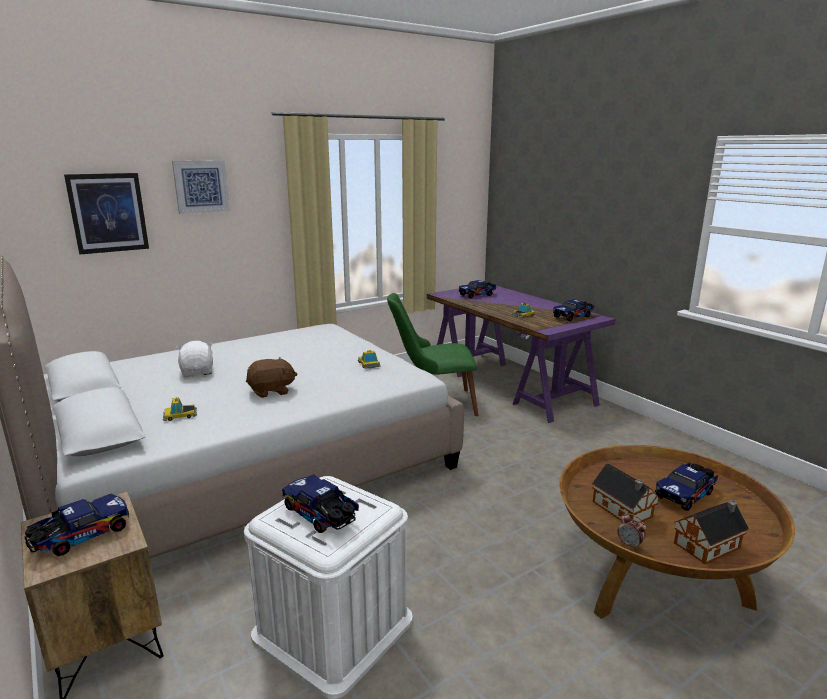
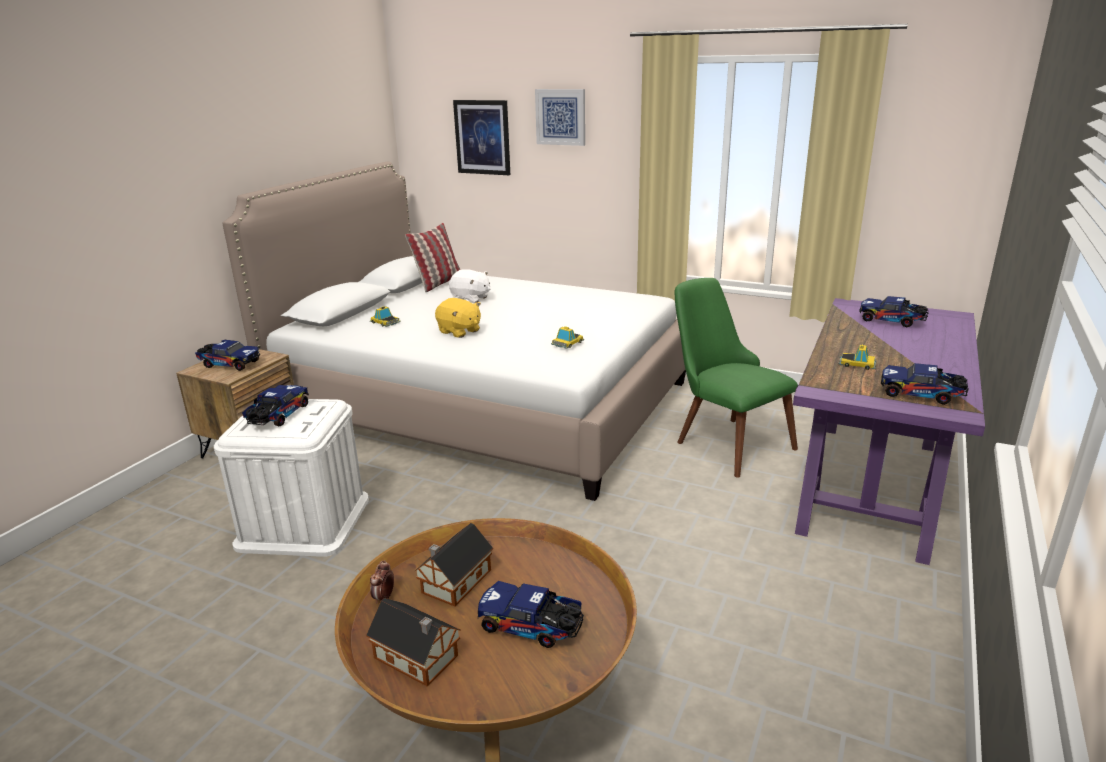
camera: 60 degrees right, 5 degrees up
white plush toy [176,341,213,377] -> white plush toy turned 75 degrees clockwise [449,269,491,303]
brown plush toy [246,357,297,398] -> yellow plush toy [435,298,481,338]
none -> pillow [405,223,460,292]

